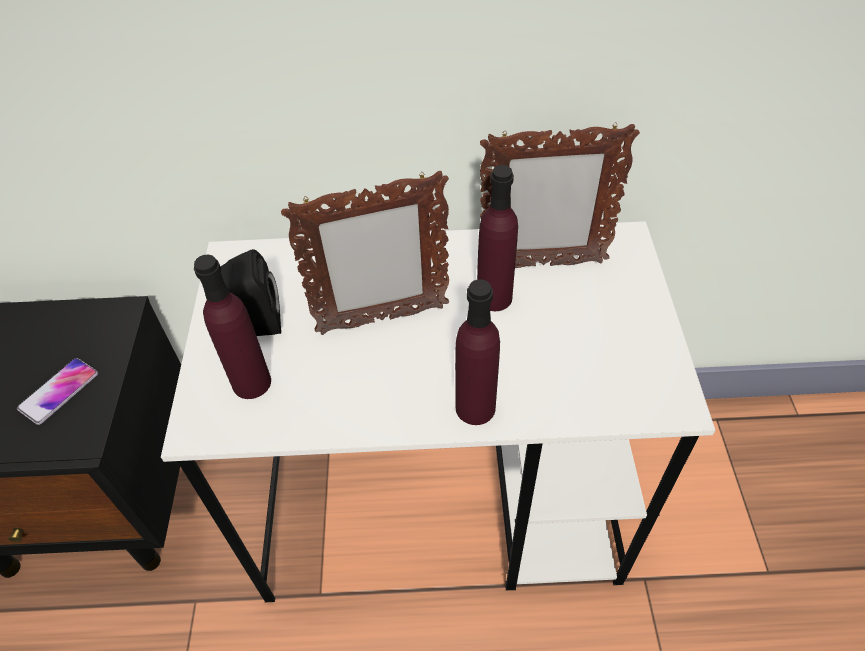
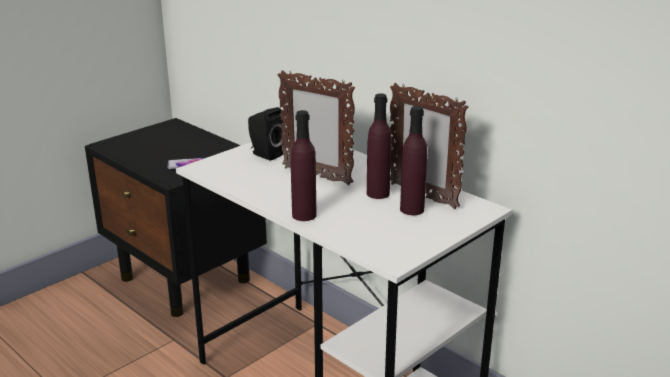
camera: 45 degrees right, 25 degrees down
purple bottle [194,255,271,399] -> purple bottle moved to [400,106,427,215]

